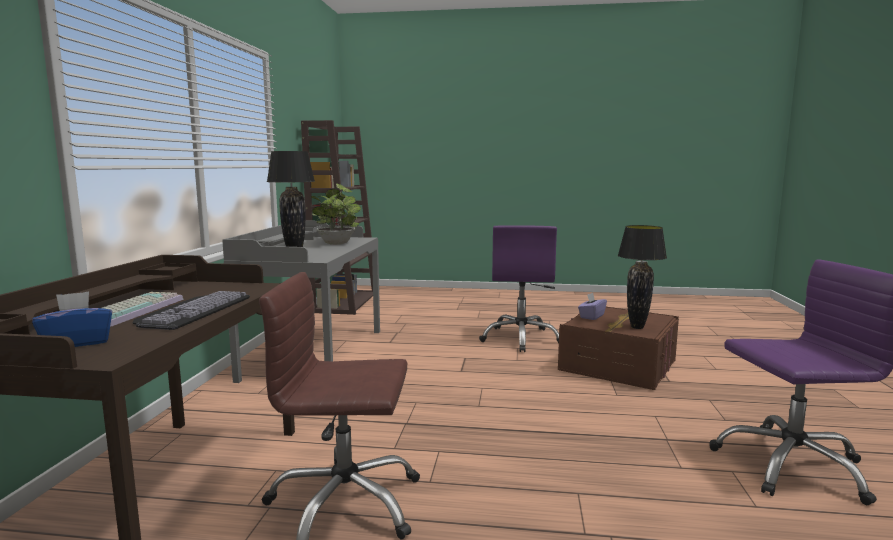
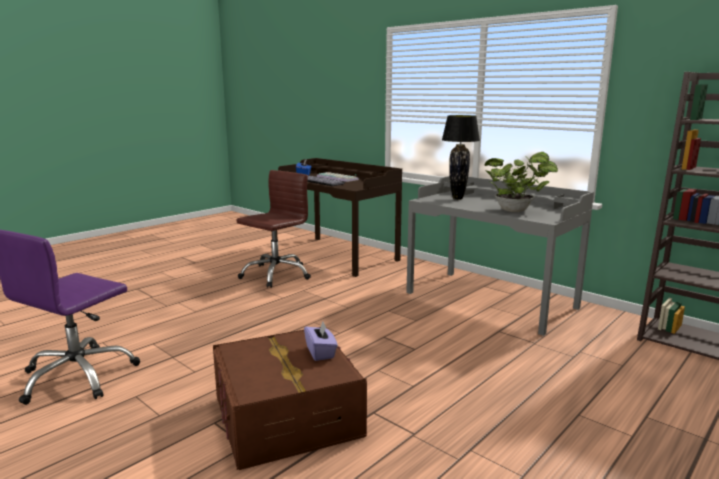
camera: 125 degrees right, 5 degrees up
purple office chair [479,225,559,352] -> none
black table lamp [618,225,667,329] -> none

